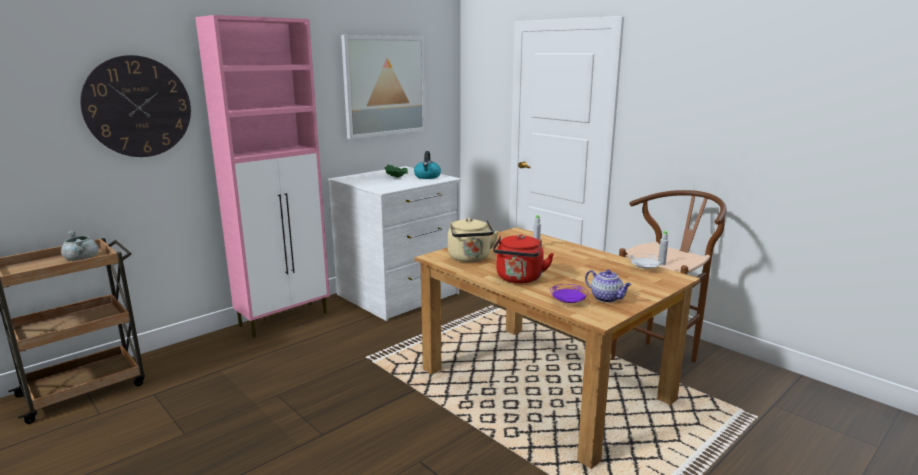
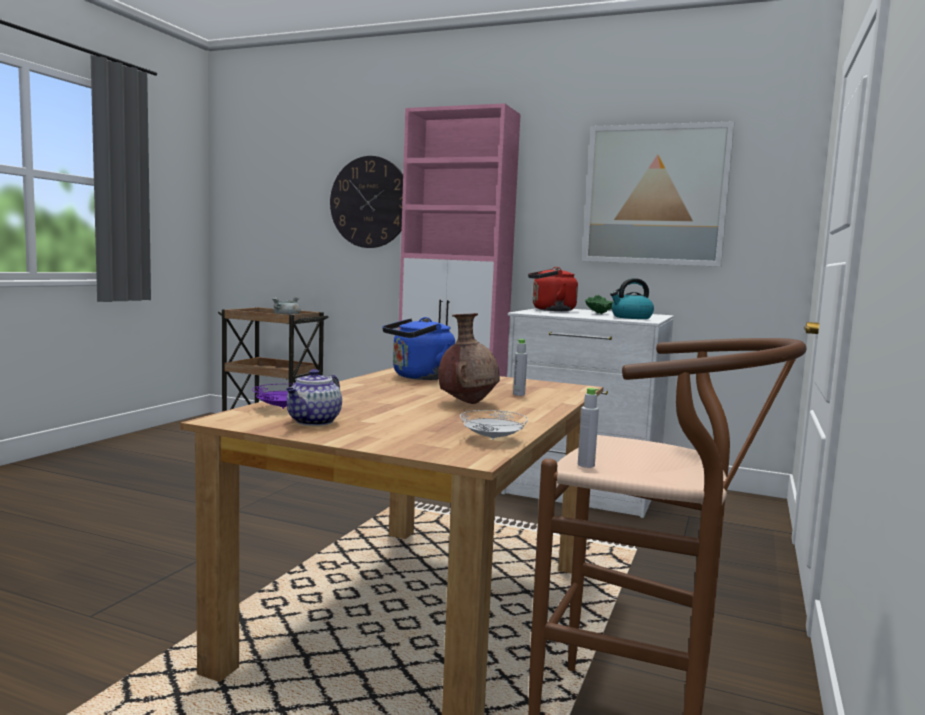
camera: 65 degrees right, 10 degrees down
beige kettle [448,218,499,262] -> blue kettle [382,317,455,380]
red kettle [493,234,554,283] -> red kettle moved to [528,267,578,311]
none -> brown vase [438,313,500,404]

